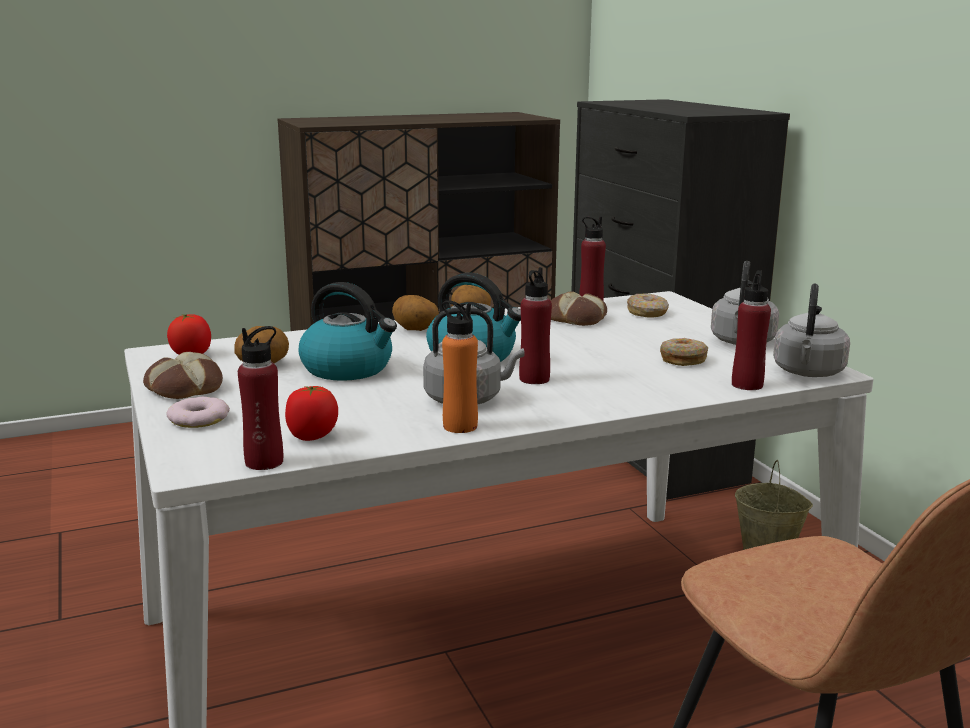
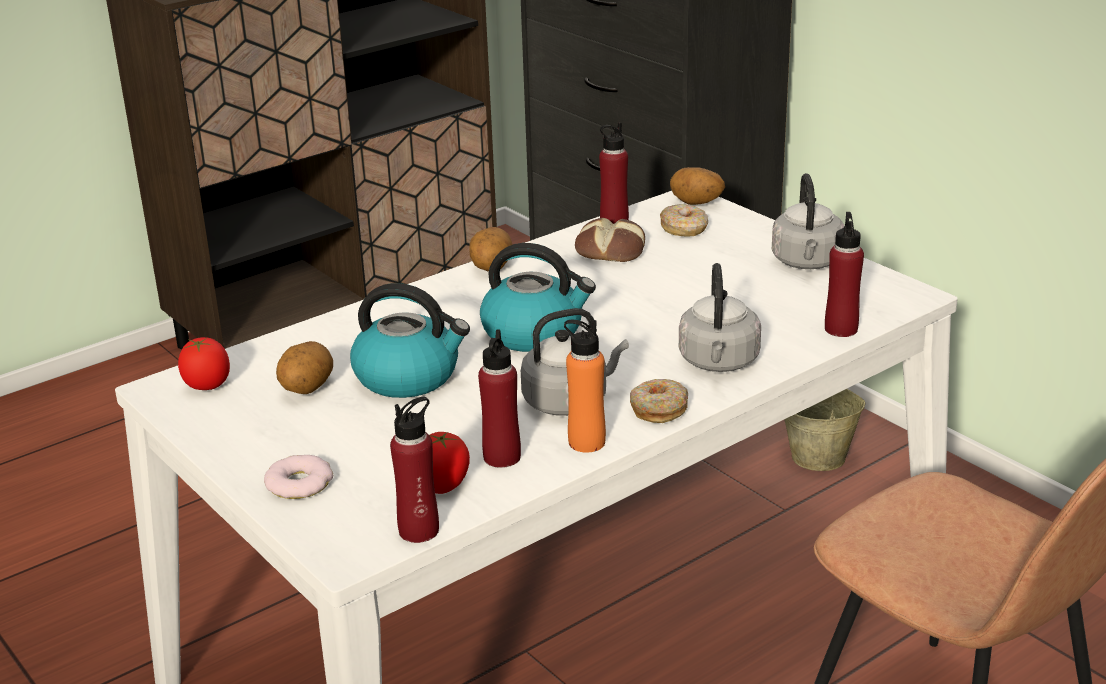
camera: 15 degrees left, 10 degrees up
bread [143,352,223,399] -> none
potato [392,295,439,331] -> potato moved to [670,167,725,205]
red bottle [519,267,552,384] -> red bottle moved to [478,329,521,468]
donut [660,338,708,366] -> donut moved to [630,379,688,423]
grey kettle [773,284,850,377] -> grey kettle moved to [679,263,761,372]

